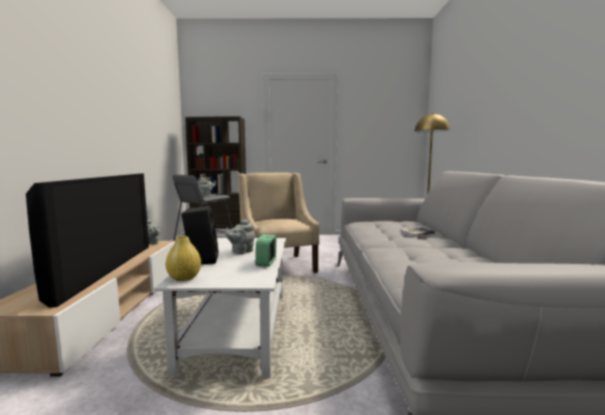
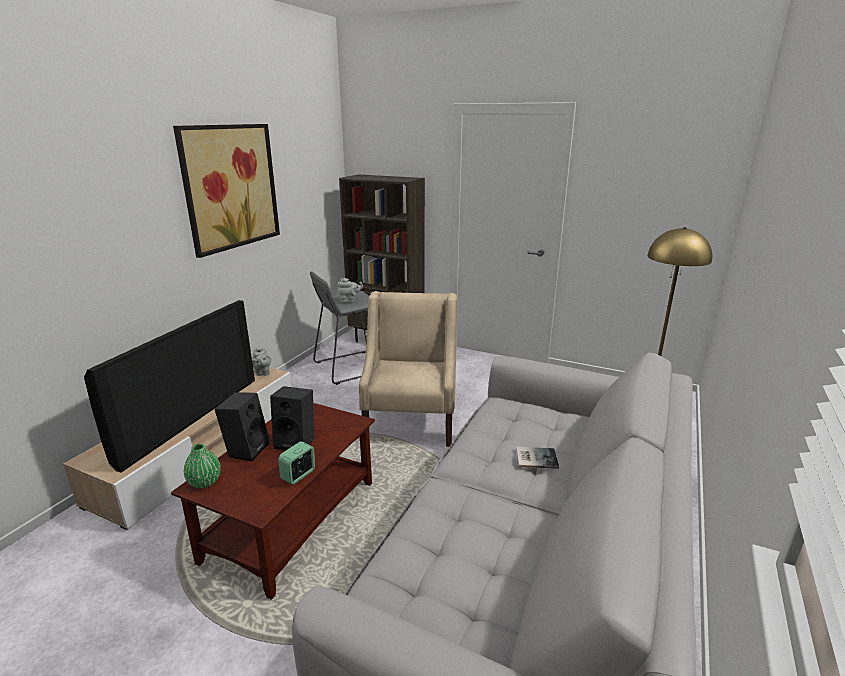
camera: 25 degrees right, 15 degrees up
white coffee table [154,238,286,378] -> brown coffee table [171,403,375,600]
yellow vase [165,236,201,281] -> green vase [184,444,221,488]
grey teapot [225,219,255,254] -> black speaker [270,386,315,451]
none -> picture [173,124,280,258]

